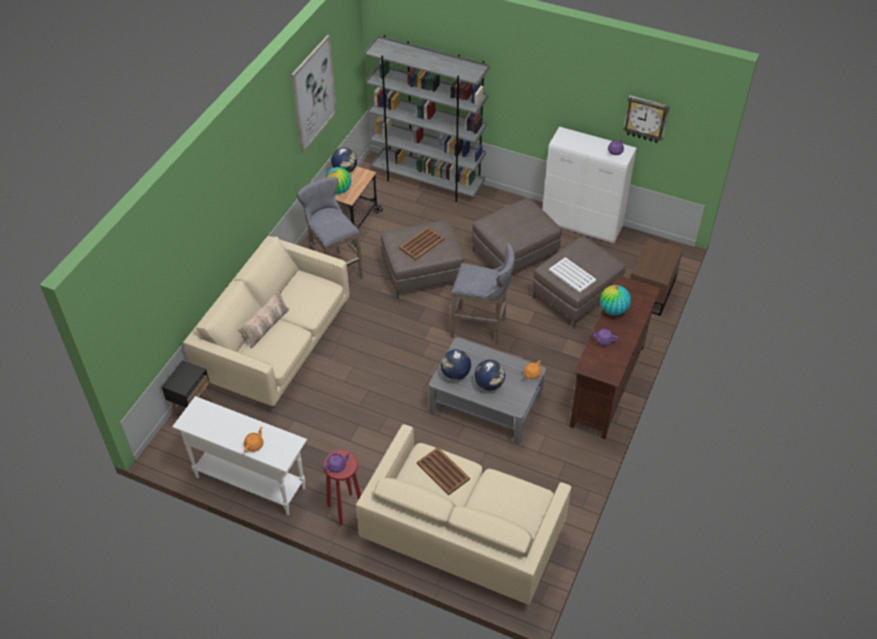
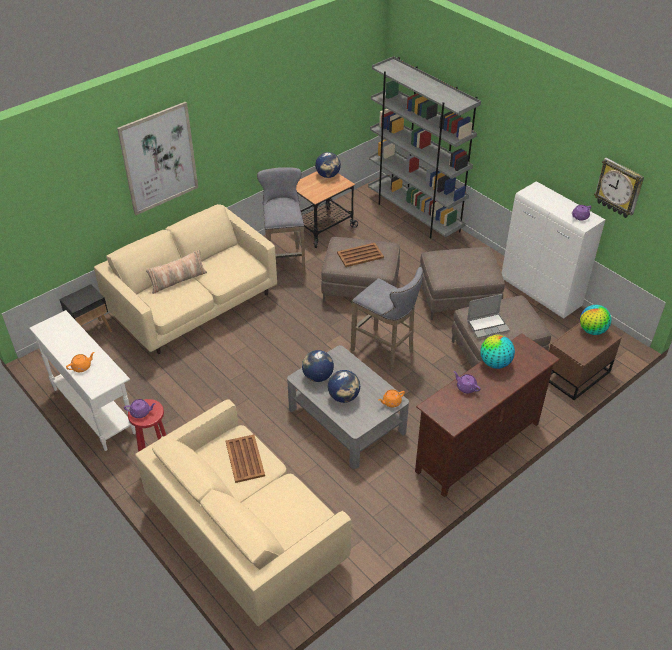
camera: 25 degrees right, 5 degrees down
picture [291,35,337,153] -> picture moved to [117,102,198,215]
globe [325,167,352,194] -> globe moved to [580,305,612,335]
white tray [549,257,596,293] -> laptop [467,294,510,338]

